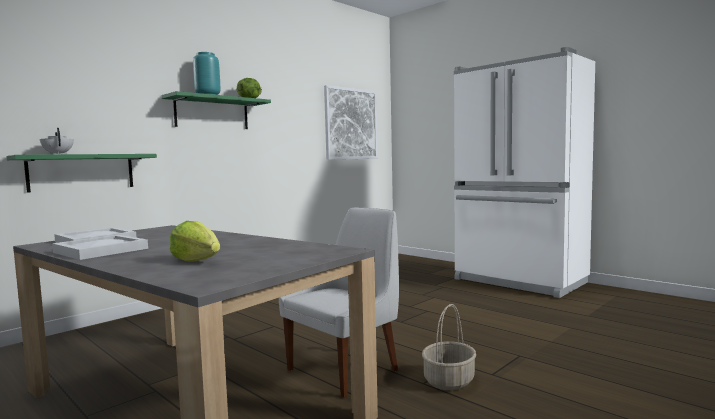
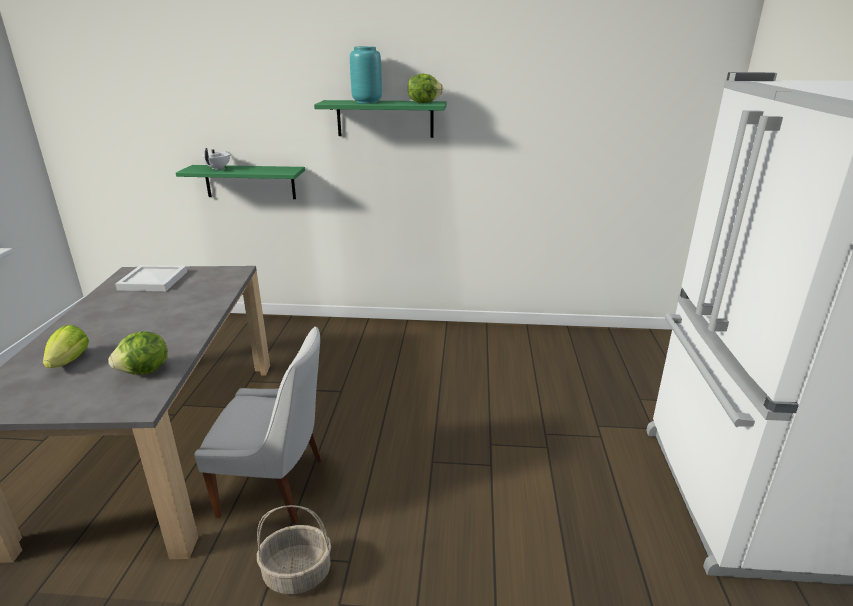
camera: 50 degrees right, 20 degrees up
white tray [52,235,148,260] -> none
picture [324,85,378,160] -> none
none -> lettuce [108,331,168,375]

